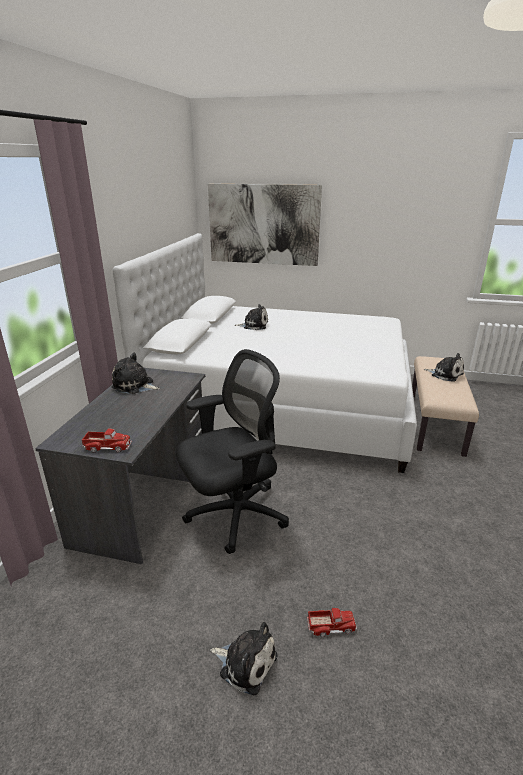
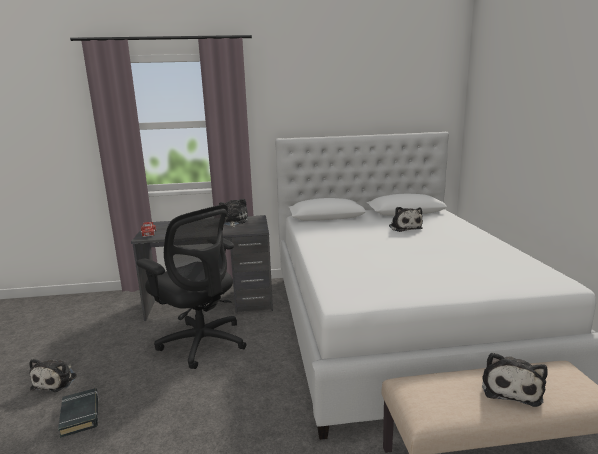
camera: 70 degrees right, 10 degrees down
picture [208,184,322,266] -> none
toy truck [307,608,357,637] -> black book [58,388,99,438]

